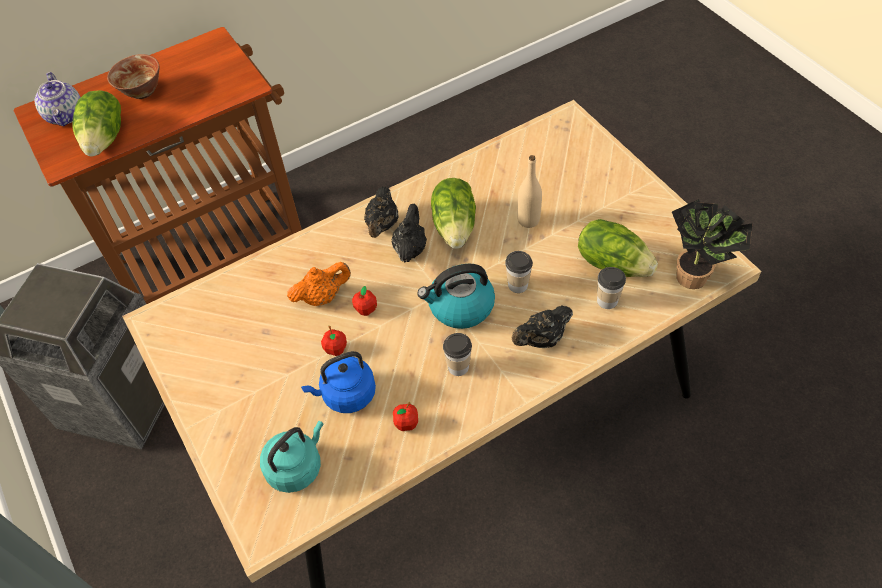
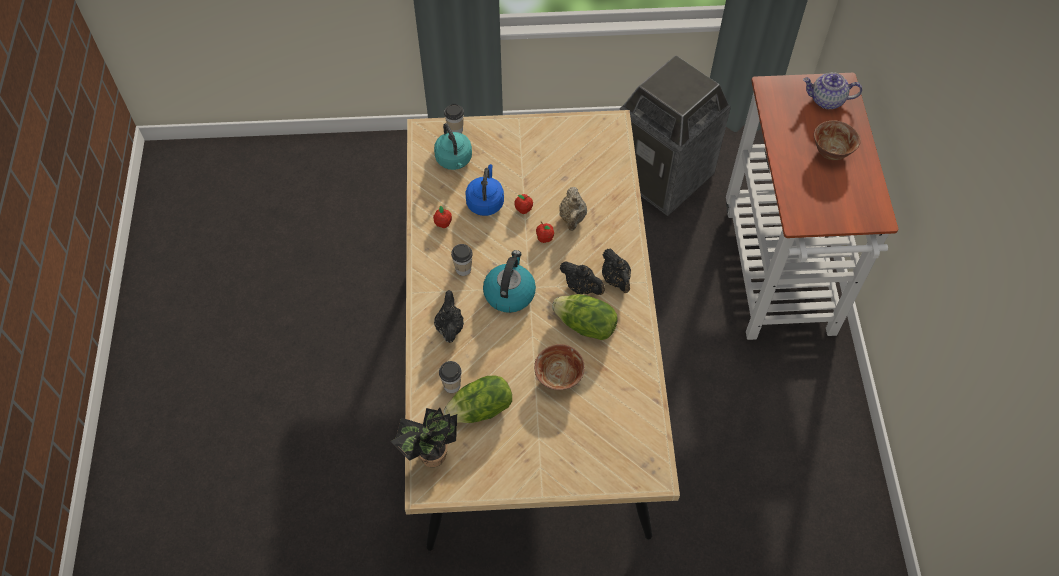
camera: 115 degrees right, 5 degrees up
brown cart [14,27,302,304] -> white cart [726,73,898,340]
lettuce [72,90,121,156] -> none
orange teapot [287,262,351,306] -> beige teapot [559,187,587,231]
black teapot [364,186,398,238] -> black teapot turned 150 degrees counterclockwise [602,249,631,293]
cup [505,251,533,293] -> cup moved to [444,104,464,133]
beige bottle [517,155,542,228] -> bowl [534,344,585,390]

